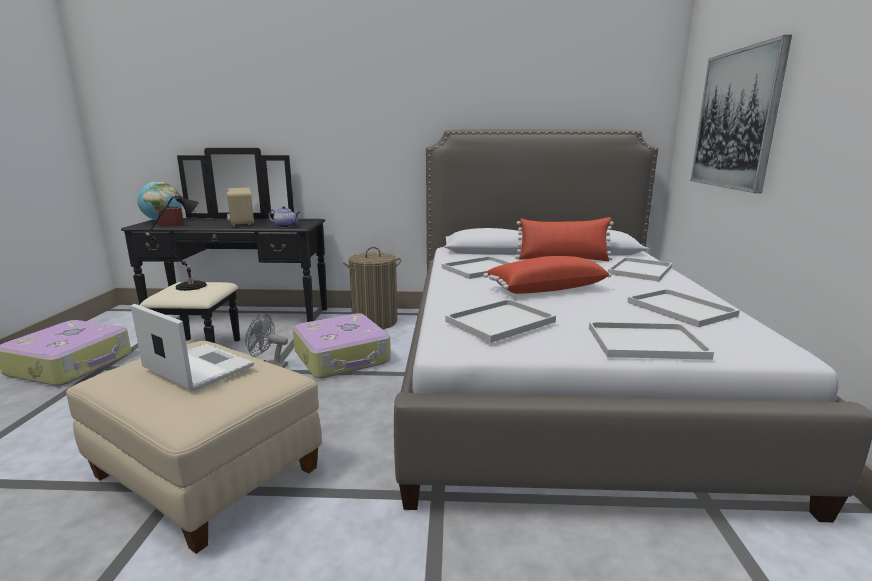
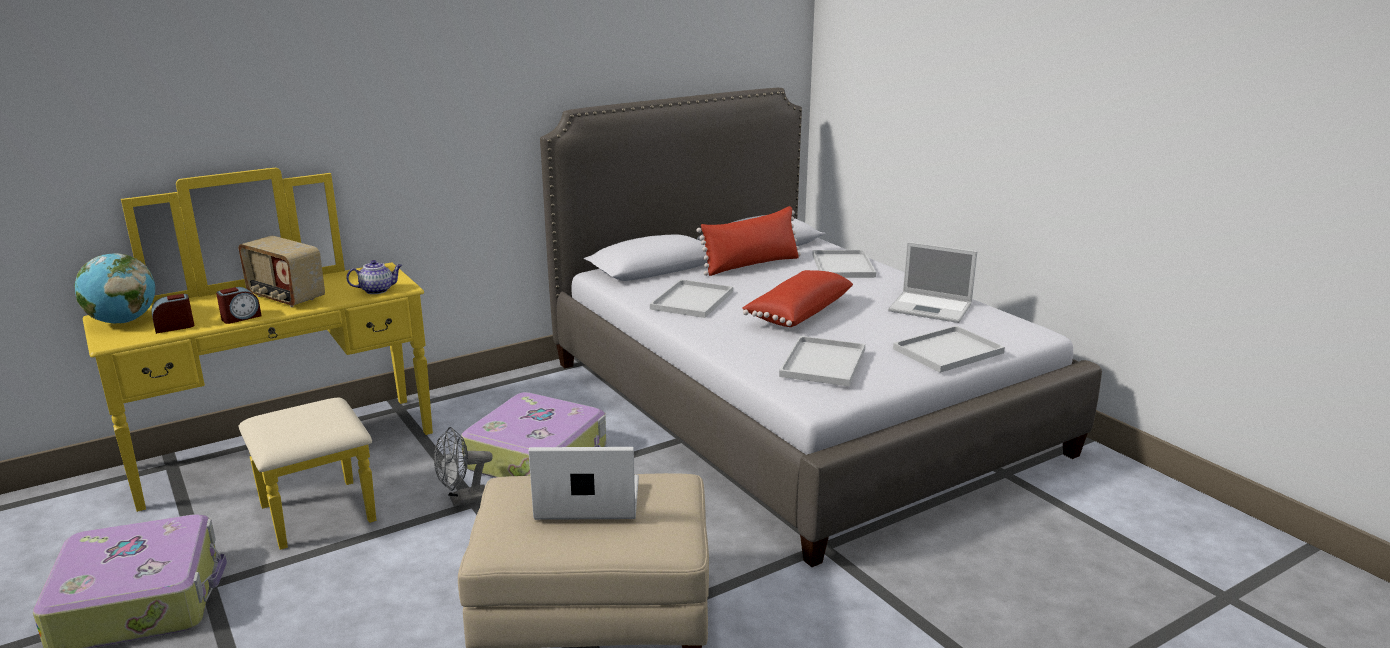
camera: 35 degrees left, 5 degrees up
black dresser [121,148,327,343] -> yellow dresser [83,168,433,550]
black table lamp [146,195,207,291] -> none
laundry basket [343,247,401,329] -> none
white tray [627,289,740,327] -> laptop [888,242,977,323]
picture [690,35,792,193] -> none
none -> alarm clock [216,287,262,324]

